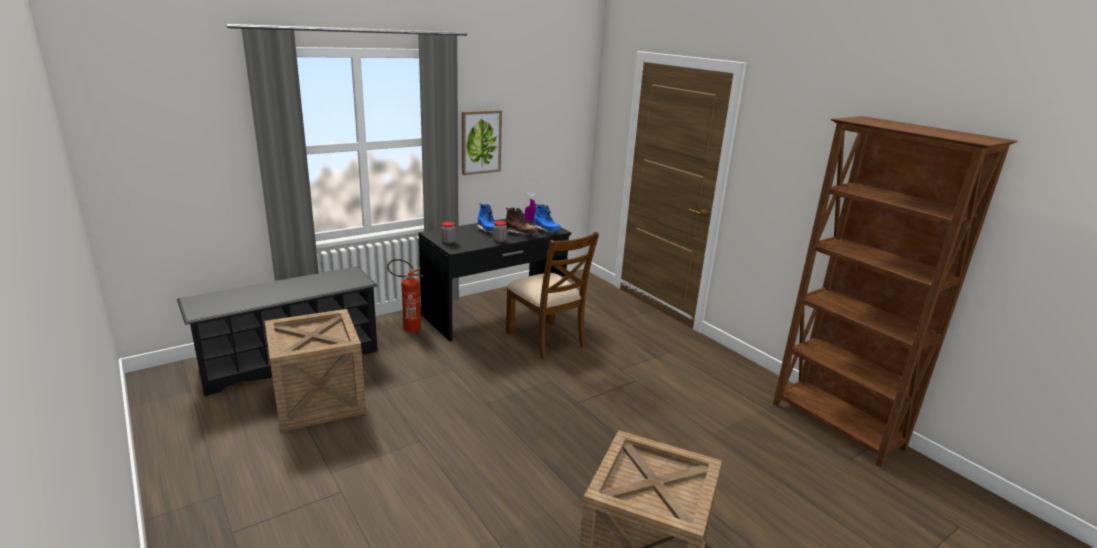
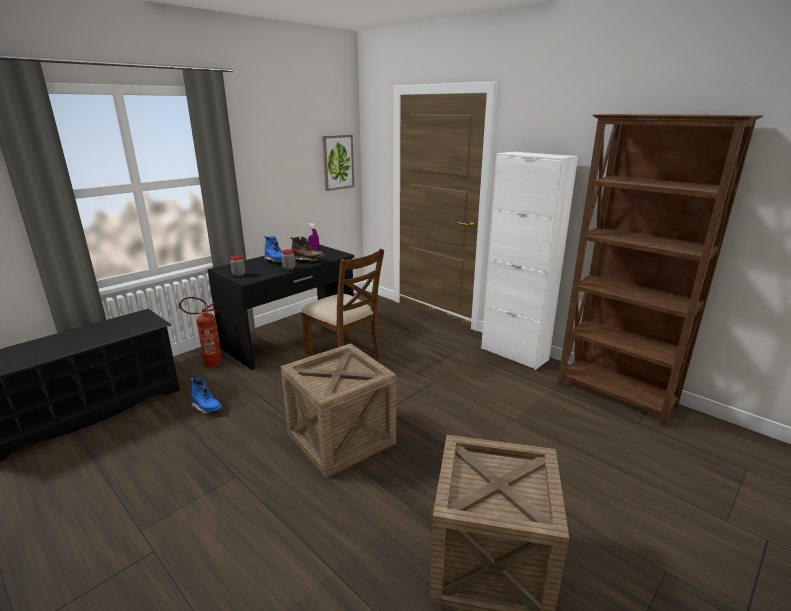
camera: 10 degrees left, 0 degrees up
crate [265,309,366,432] -> crate moved to [281,343,396,478]
picture [462,110,502,175] -> picture moved to [322,135,354,191]
blue boot [533,204,561,232] -> blue boot moved to [190,377,222,413]
none -> white cabinet [481,152,578,370]

